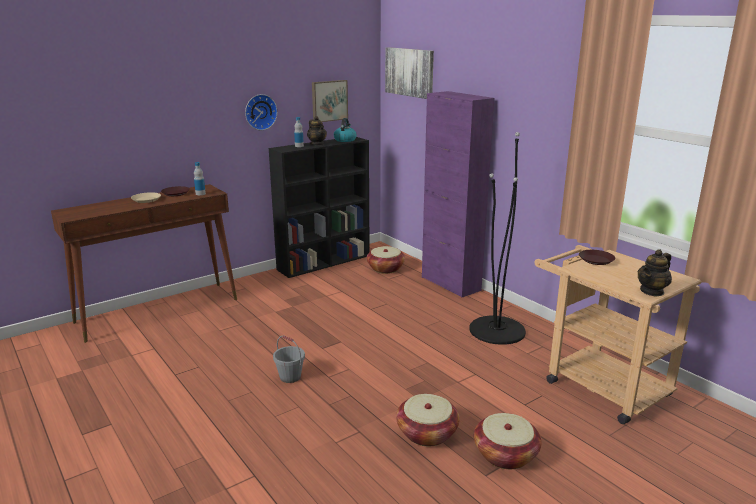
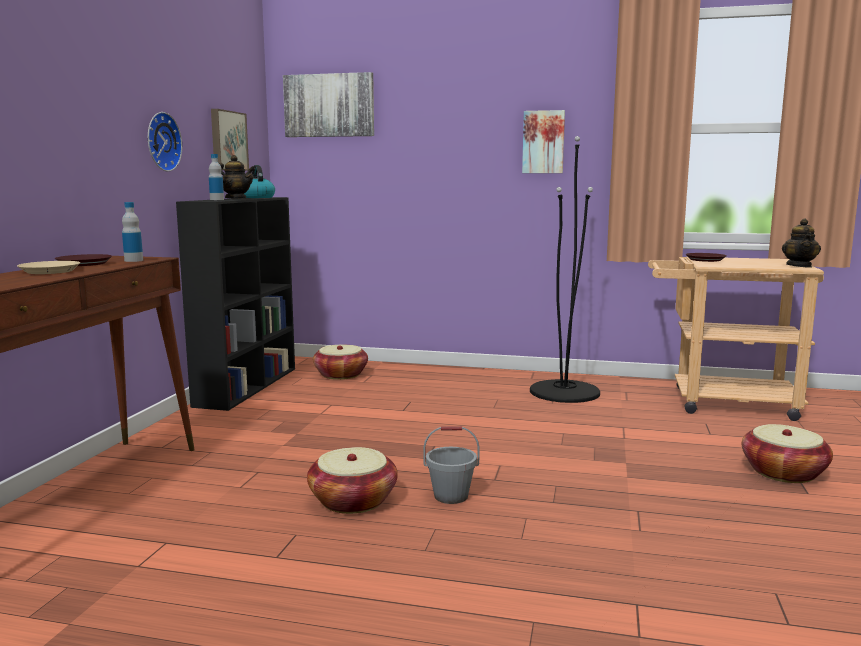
camera: 40 degrees left, 10 degrees down
basket [396,394,460,446] -> basket moved to [307,447,398,514]
purple cabinet [422,91,495,298] -> none
none -> picture [522,110,565,173]

